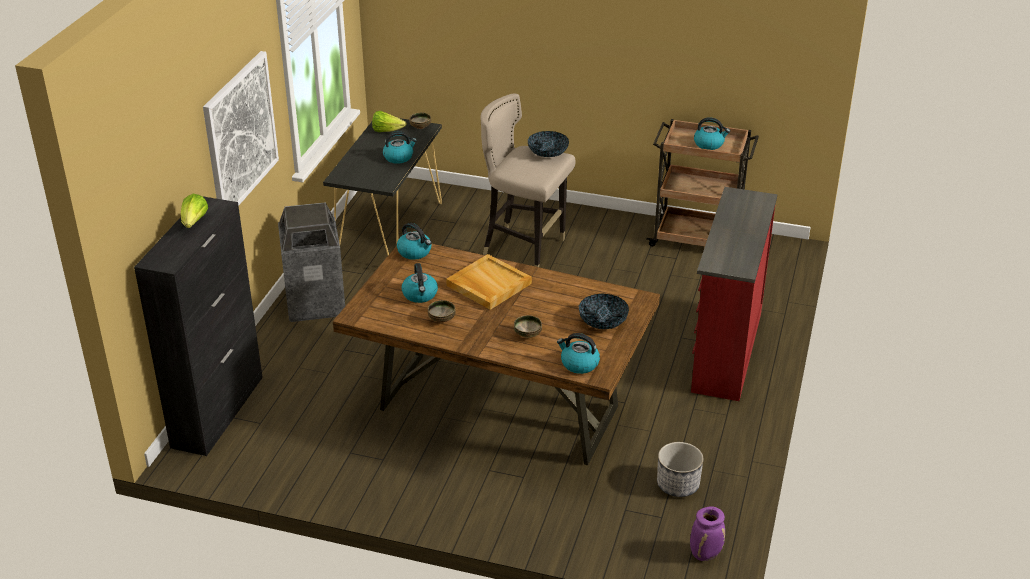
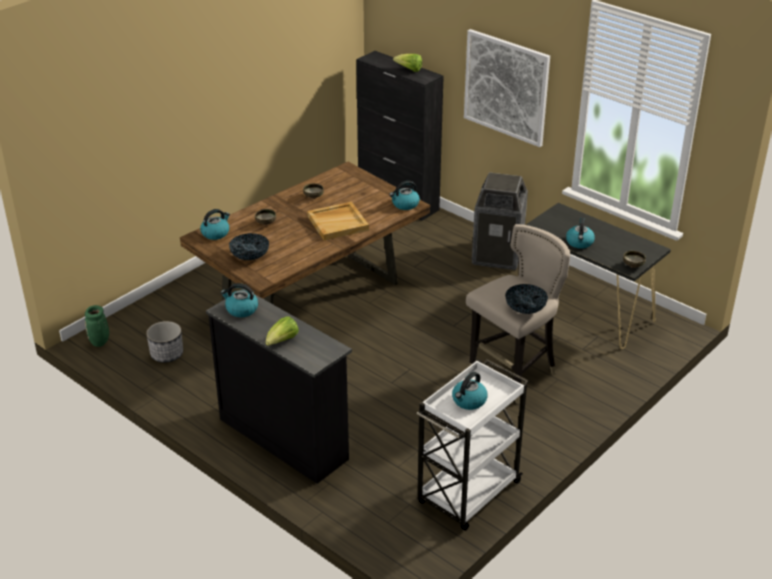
camera: 115 degrees right, 0 degrees up
lettuce [372,111,407,132] -> lettuce moved to [265,316,299,346]
kettle [402,263,438,303] -> kettle moved to [220,283,258,317]
brown cart [646,119,759,246] -> white cart [417,359,529,531]
purple vase [690,507,725,561] -> green vase [85,305,109,347]
red dresser [691,187,777,401] -> black dresser [206,289,352,484]

